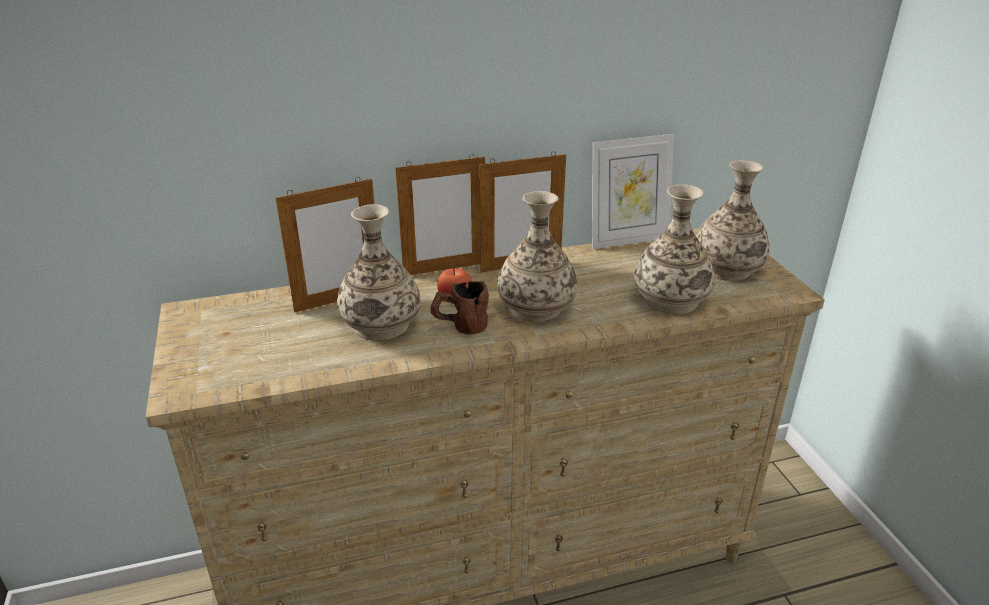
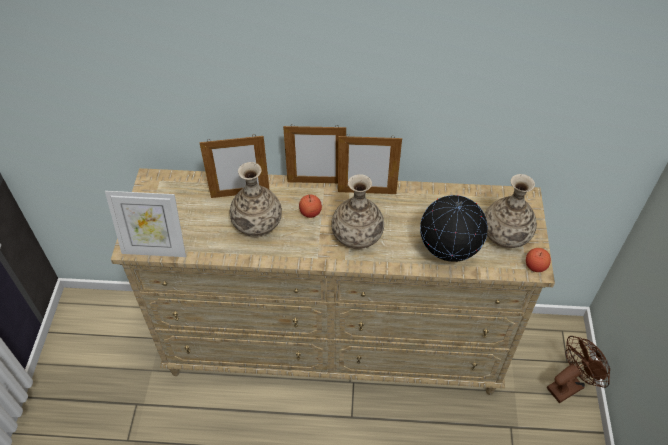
camera: 20 degrees right, 20 degrees up
brown mug [430,281,489,335] -> none
picture frame [592,134,674,249] -> picture frame moved to [105,191,186,257]
vase [634,184,714,315] -> globe [420,195,488,262]
none -> apple [526,248,551,272]
none -> brown fan [547,336,610,403]

